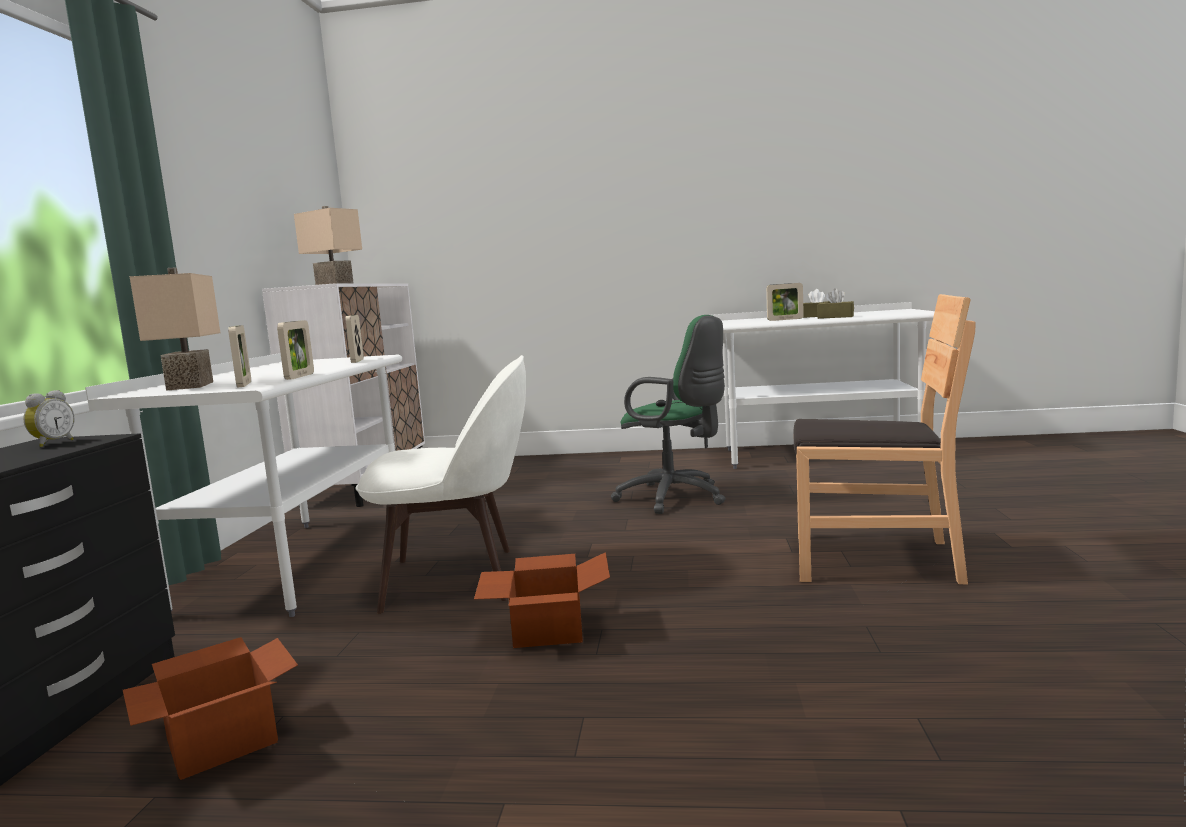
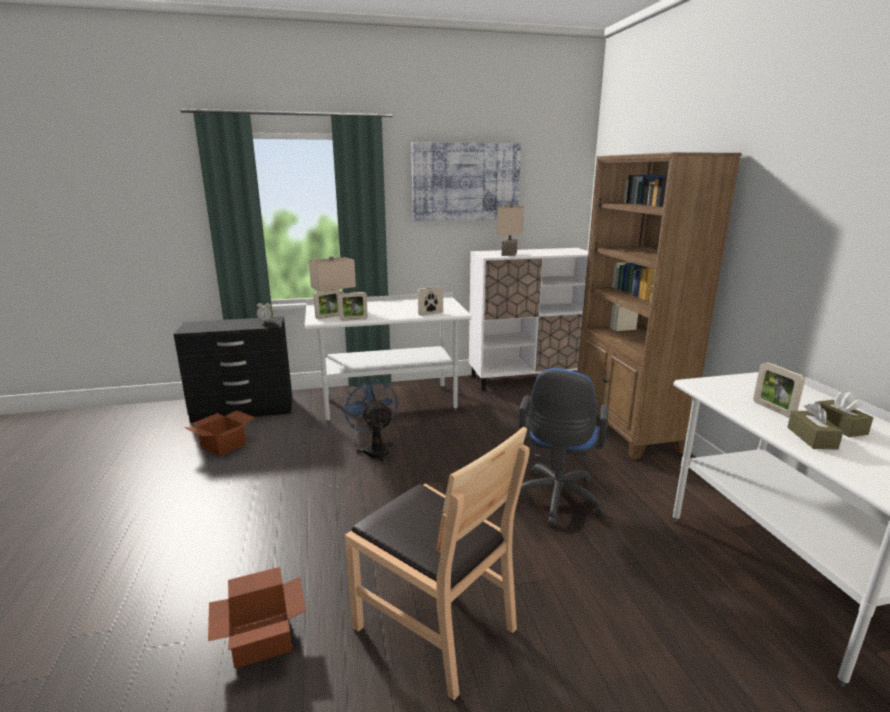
camera: 70 degrees right, 10 degrees up
white chair [355,355,526,614] -> blue fan [343,379,397,464]
cardboard box [474,552,610,648] -> cardboard box moved to [208,567,306,669]
green office chair [611,315,725,514] -> blue office chair [519,368,609,526]
brown chair [793,294,976,585] -> brown chair turned 45 degrees counterclockwise [345,427,530,700]
none -> picture [411,142,521,221]
none -> brown bookcase [577,152,742,460]

